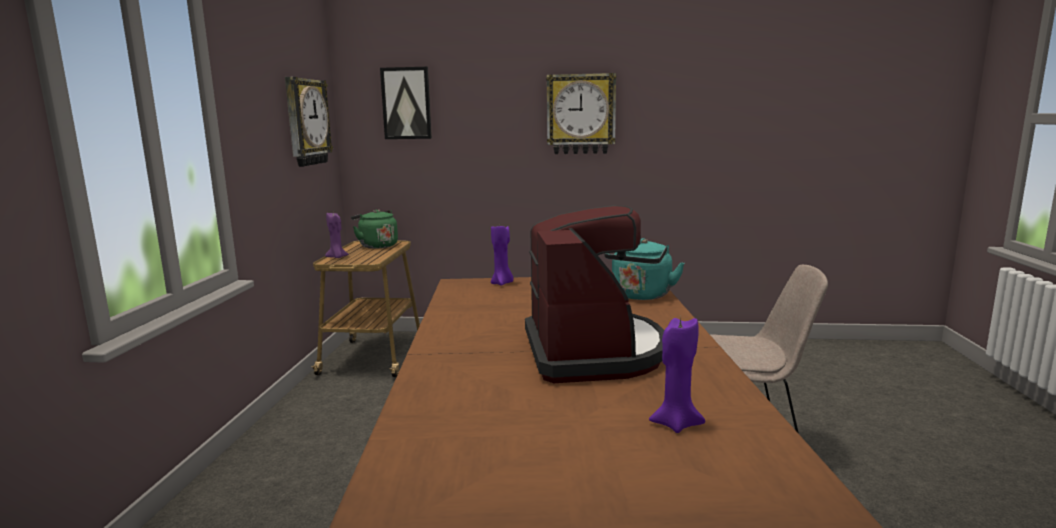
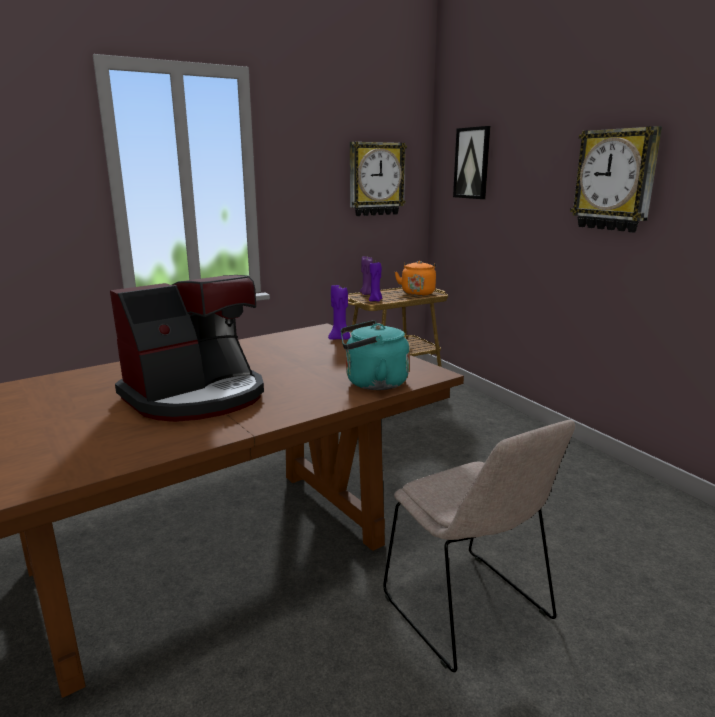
camera: 55 degrees right, 5 degrees up
green kettle [351,210,398,249] -> orange kettle [395,261,436,296]
purple candle [649,317,705,433] -> purple candle moved to [369,262,382,301]

